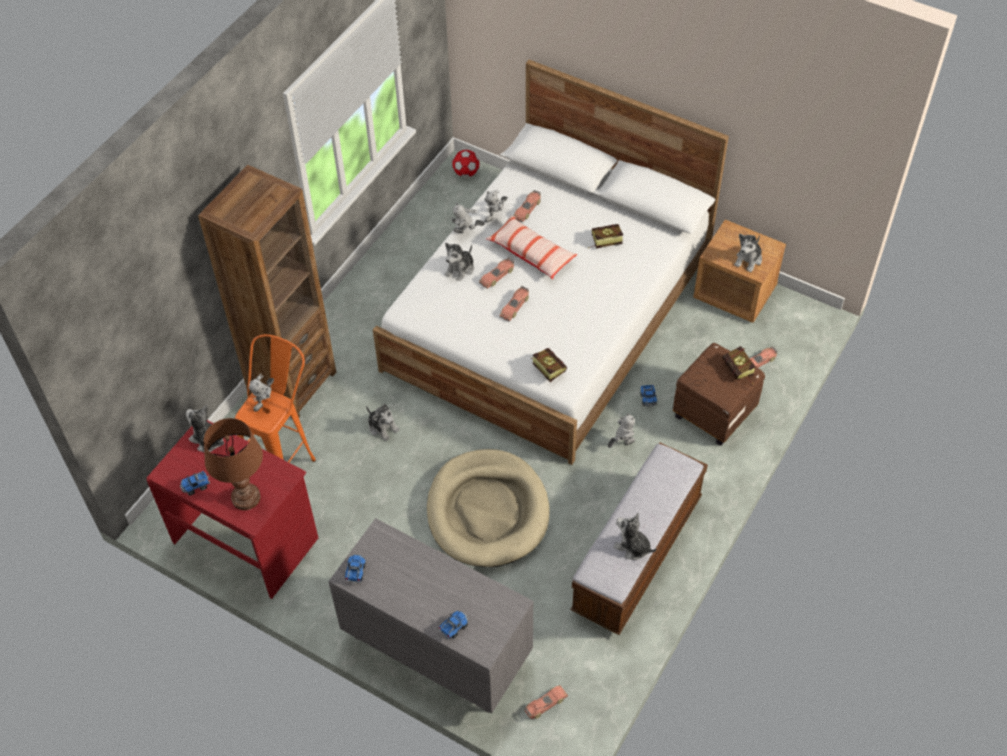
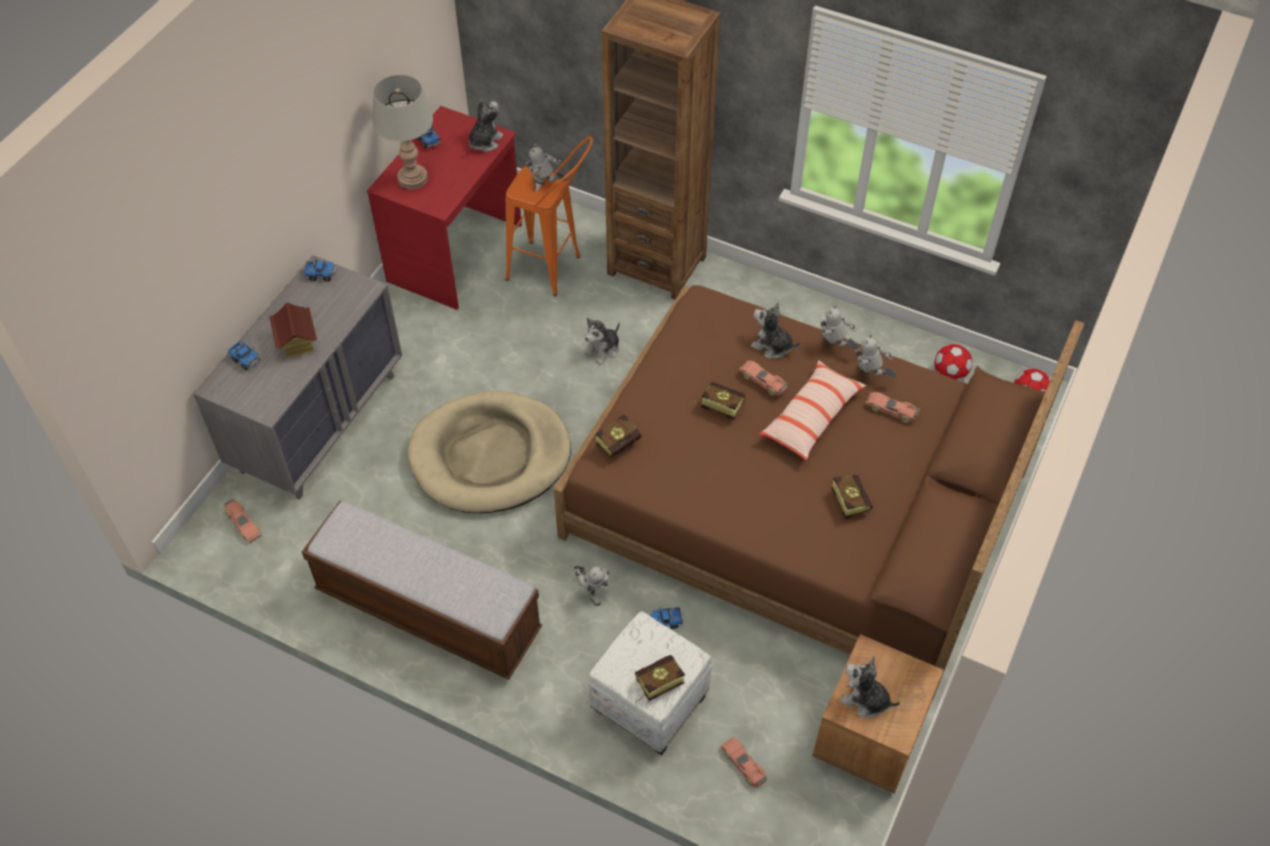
camera: 85 degrees right, 0 degrees up
brown table lamp [204,418,263,510] -> grey table lamp [373,75,433,189]
white bed [373,60,729,465] -> brown bed [554,285,1085,701]
toy robot [450,203,485,233] -> toy robot turned 45 degrees counterclockwise [820,305,859,350]
toy car [500,286,529,322] -> book [694,382,745,420]
plush toy [613,513,656,560] -> none
brown ottoman [673,343,765,446] -> white ottoman [589,611,712,755]
none -> toy house [269,303,317,358]
none -> football [935,344,972,380]

